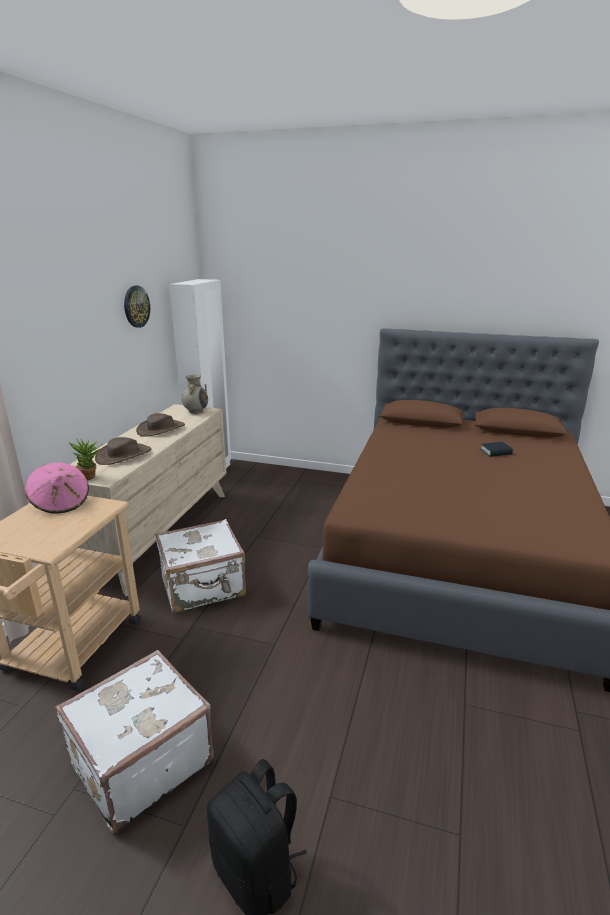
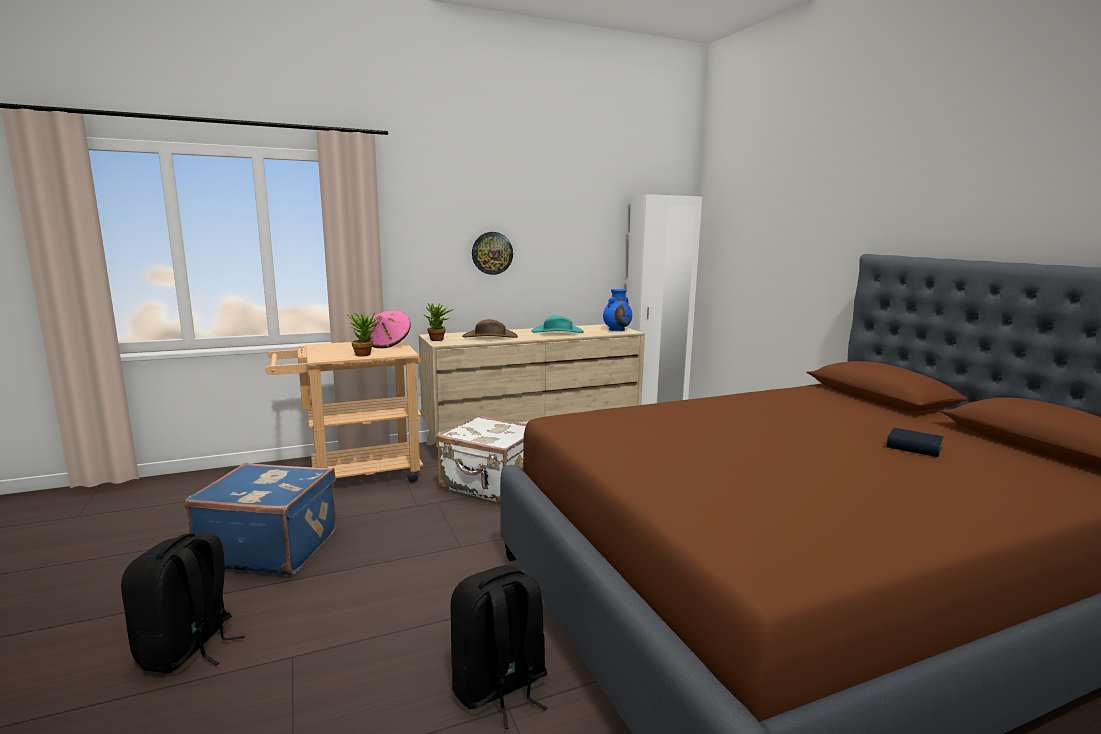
camera: 50 degrees right, 10 degrees down
white suitcase [55,650,214,834] -> blue suitcase [184,463,337,575]
wall clock [124,286,150,328] -> wall clock moved to [472,232,513,275]
brown hat [136,413,185,437] -> turquoise hat [532,316,584,333]
beige vase [182,374,208,414] -> blue vase [603,289,632,331]
none -> potted plant [346,313,381,356]
none -> black backpack [450,565,548,729]

